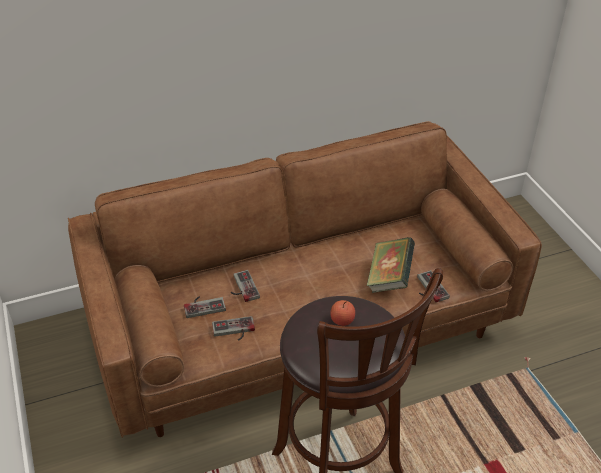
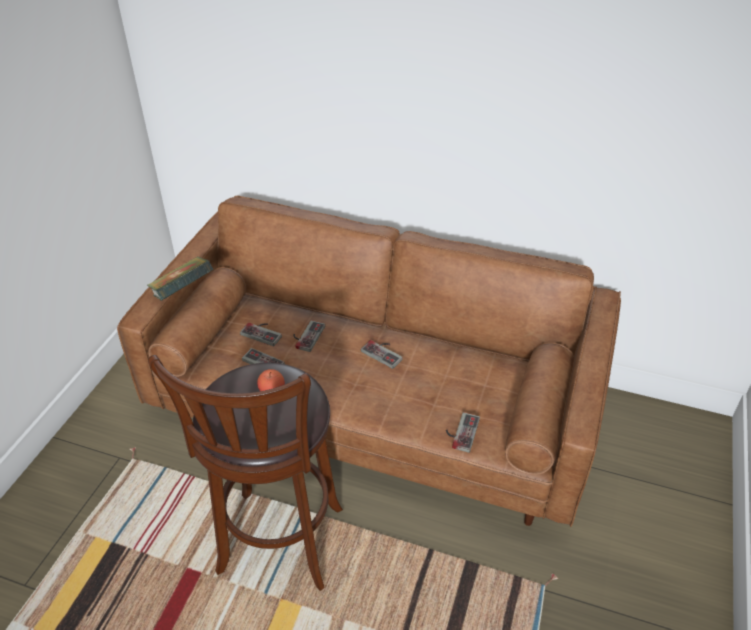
camera: 40 degrees right, 0 degrees up
book [367,237,415,293] -> book moved to [147,257,213,301]
none -> game controller [361,340,403,369]

